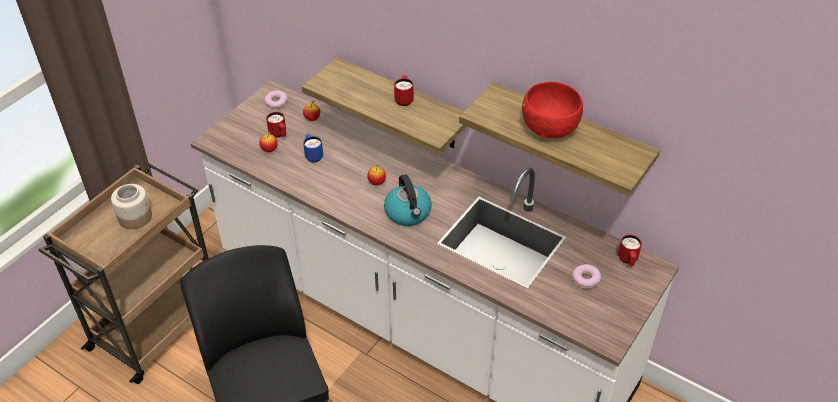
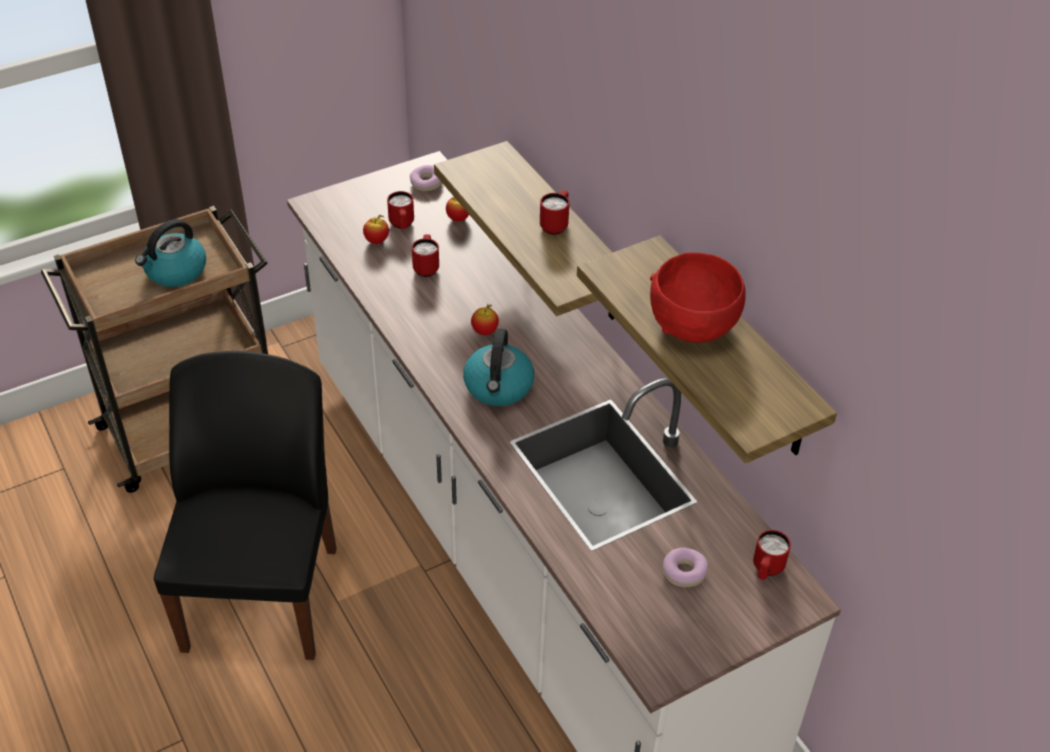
camera: 25 degrees right, 0 degrees up
jar [111,184,152,229] -> kettle [135,219,206,287]
blue mug [303,134,323,163] -> red mug [412,234,439,277]

